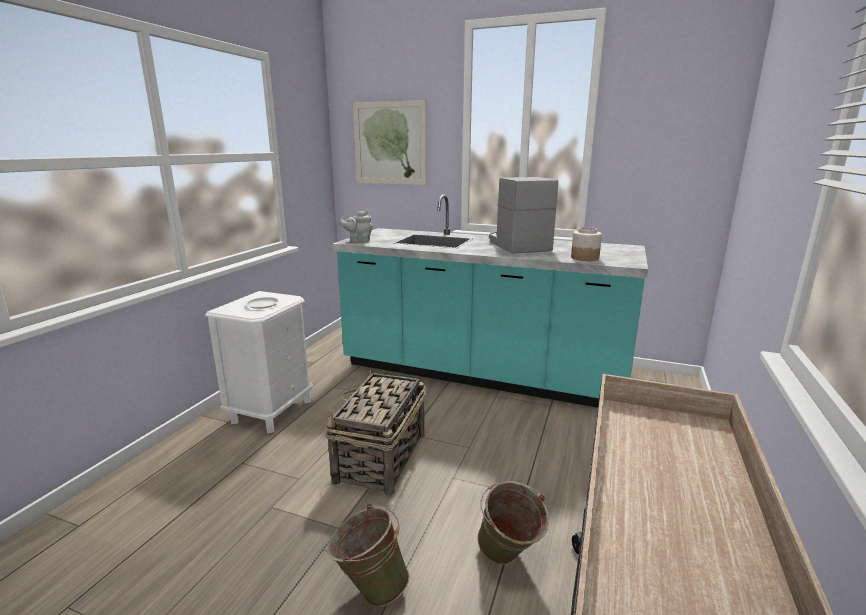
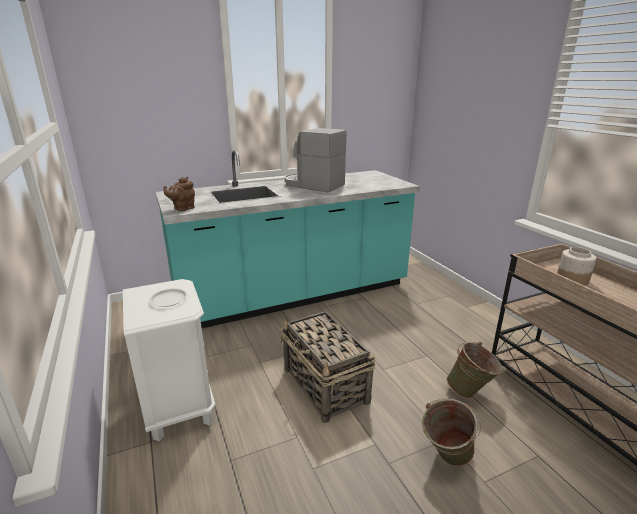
camera: 45 degrees left, 5 degrees up
grey teapot [340,211,373,243] -> brown teapot [164,177,195,211]
picture [353,100,427,185] -> none
jar [571,227,602,261] -> jar moved to [557,247,596,286]

